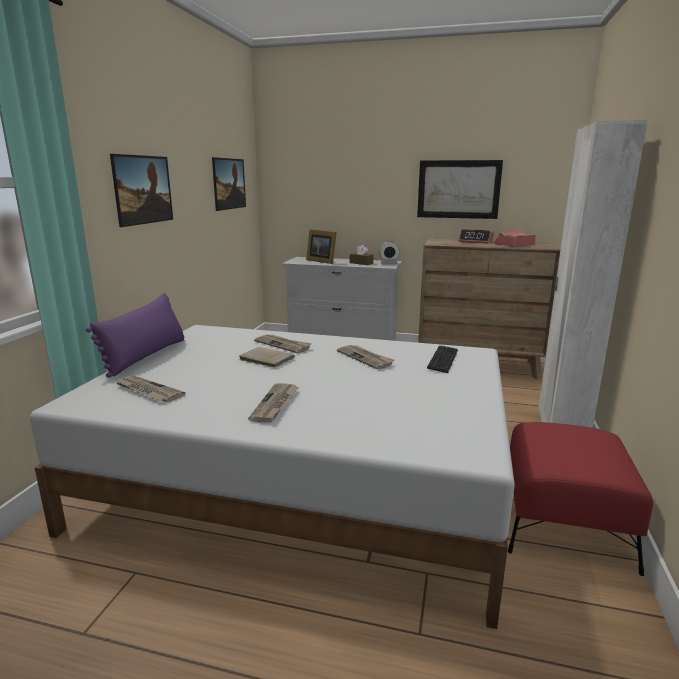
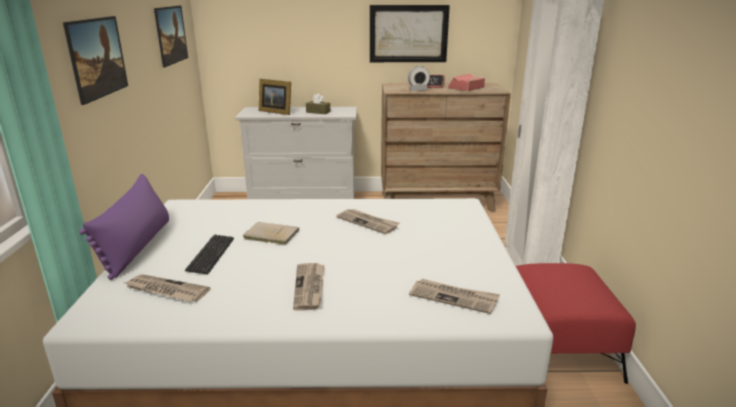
camera: 15 degrees left, 5 degrees up
newspaper [254,334,312,353] -> newspaper moved to [409,279,500,314]
alarm clock [379,241,400,264] -> alarm clock moved to [408,66,430,91]
keyboard [427,345,458,373] -> keyboard moved to [185,235,234,274]

